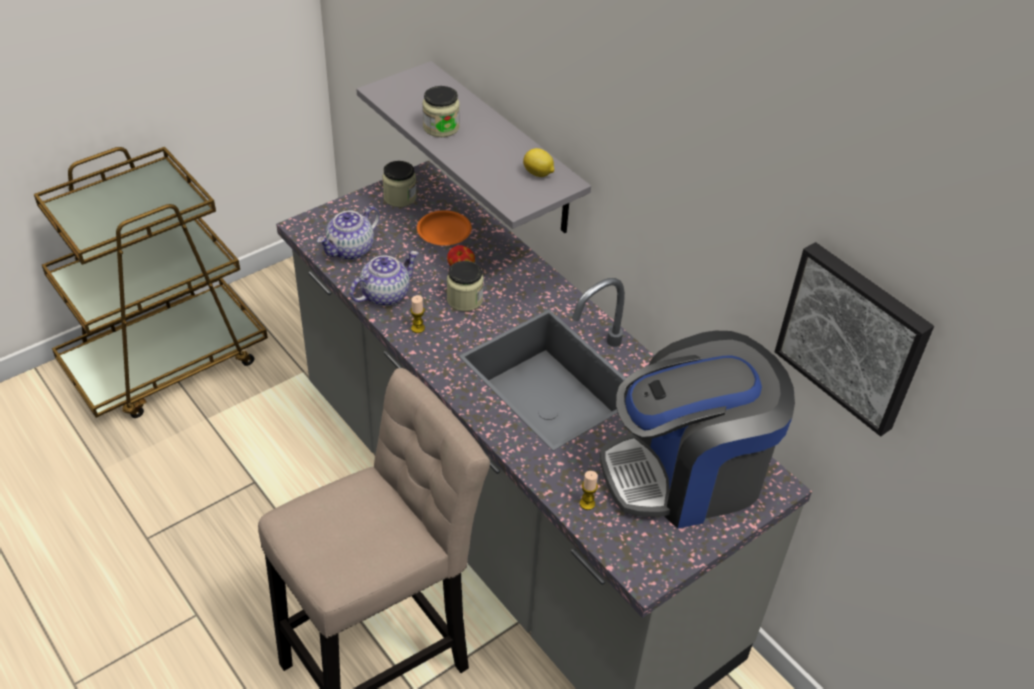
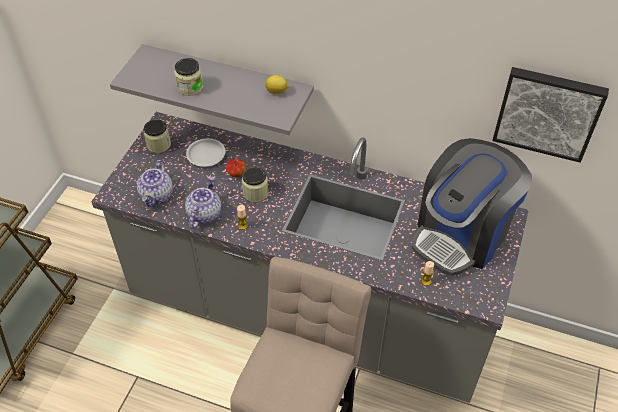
camera: 30 degrees left, 5 degrees up
orange plate [417,210,472,246] -> white plate [186,138,225,167]

